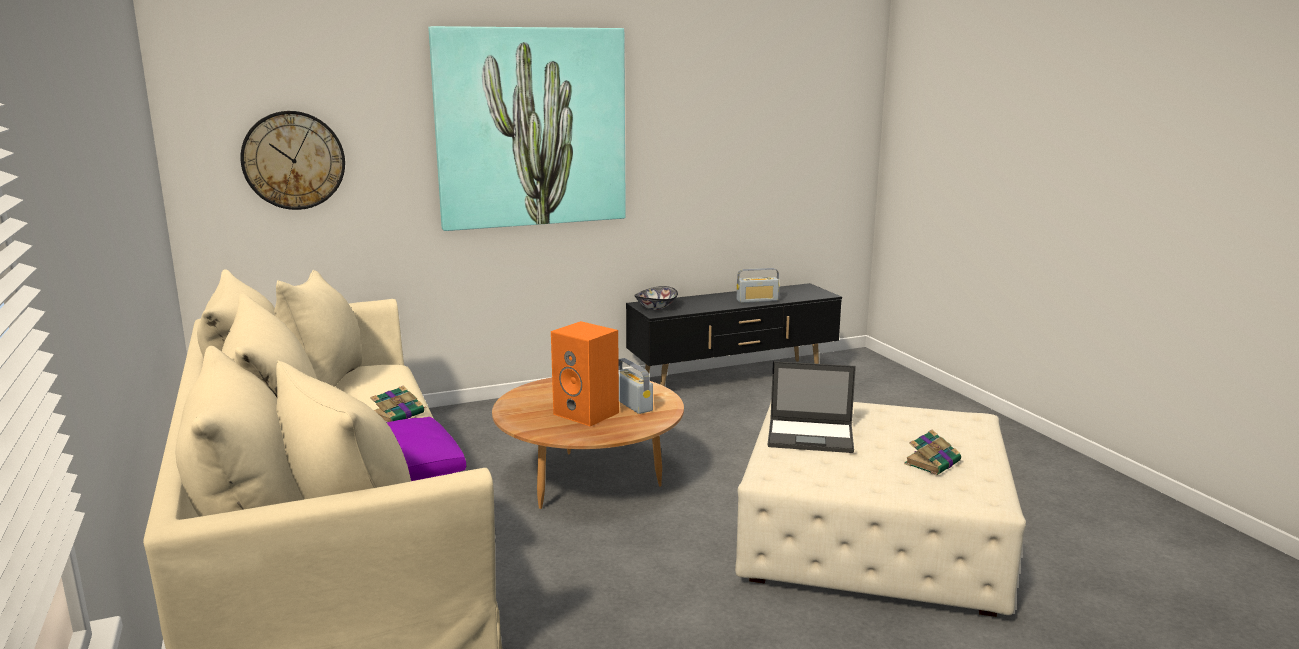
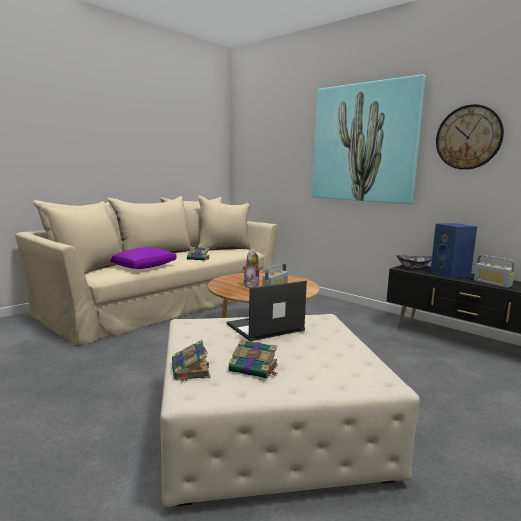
camera: 65 degrees right, 5 degrees down
wall clock [240,111,345,210] -> wall clock moved to [436,104,504,170]
orange speaker [551,321,619,426] -> plush toy [243,249,259,288]
laptop [768,361,856,453] -> laptop turned 75 degrees clockwise [226,281,307,341]
none -> book [172,340,210,382]
none -> blue speaker [430,223,477,278]

